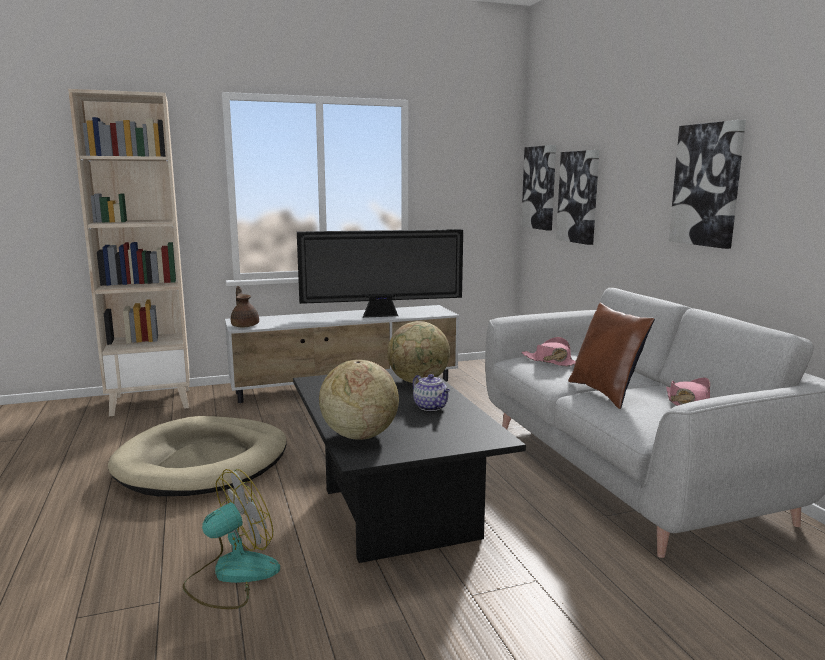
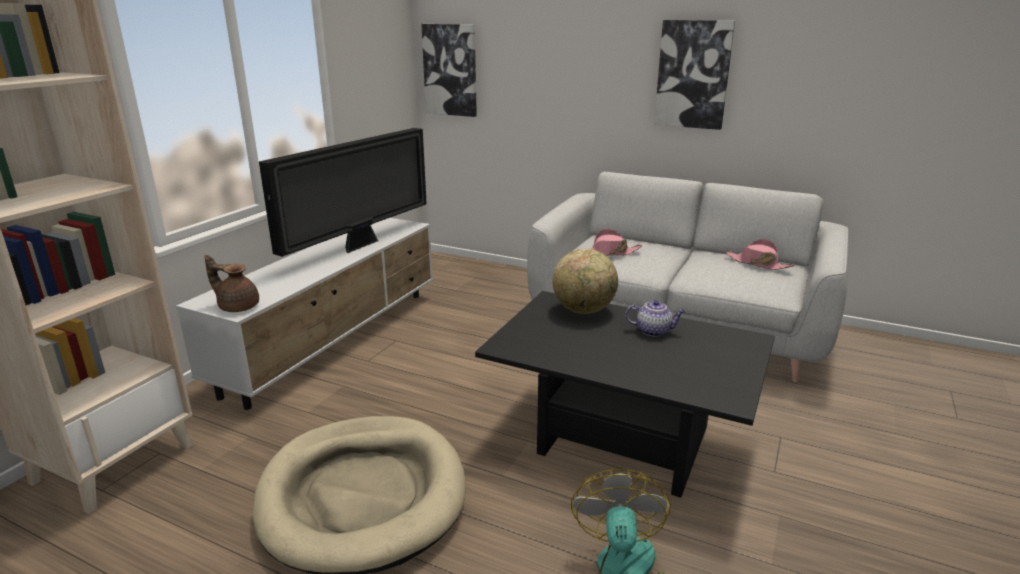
camera: 45 degrees left, 10 degrees up
globe [319,360,399,440] -> none
picture [556,150,599,245] -> none
brown pillow [568,303,655,409] -> none

